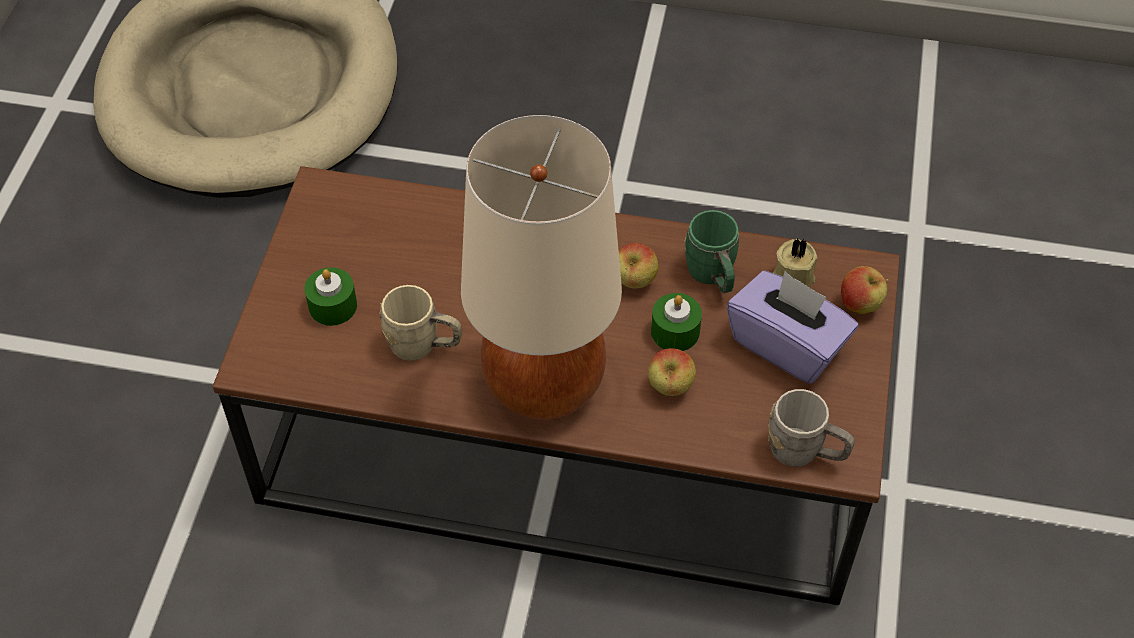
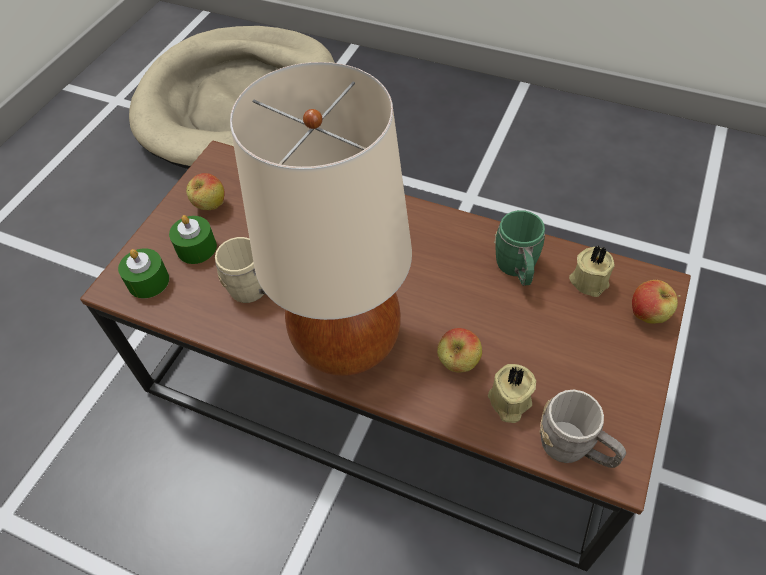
camera: 15 degrees right, 0 degrees up
apple [619,243,658,289] -> apple moved to [186,173,225,210]
green candle [651,293,702,351] -> green candle moved to [118,248,169,298]
purple tissue box [727,271,858,384] -> none
none -> beige candle [488,364,536,423]

